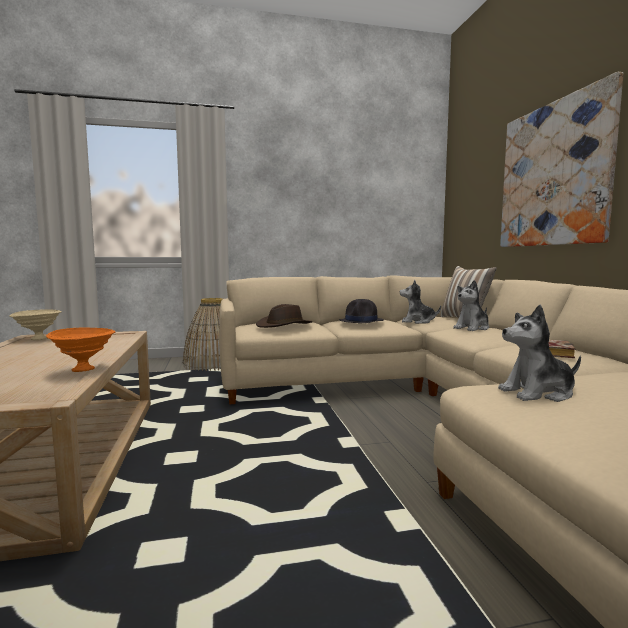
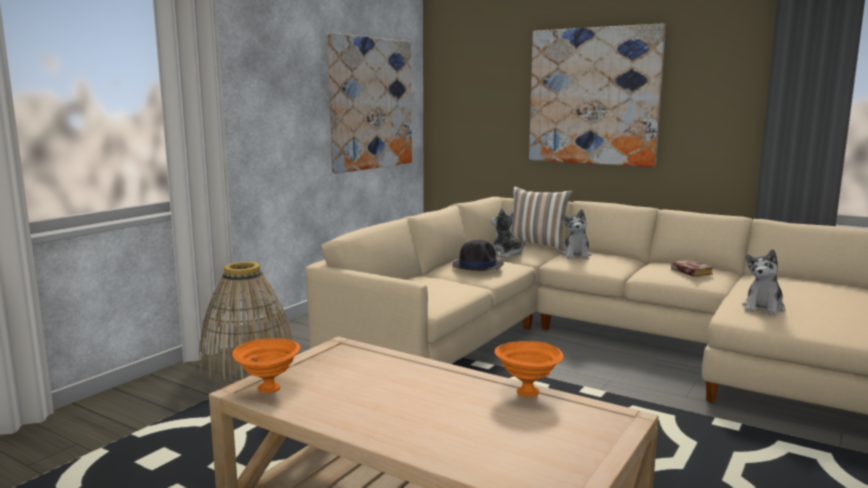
camera: 45 degrees left, 5 degrees up
beige bowl [9,309,61,340] -> orange bowl [232,338,300,393]
brown hat [256,304,313,328] -> none
plush toy [400,279,441,324] -> plush toy turned 75 degrees clockwise [491,208,526,258]
none -> picture [328,33,412,174]

